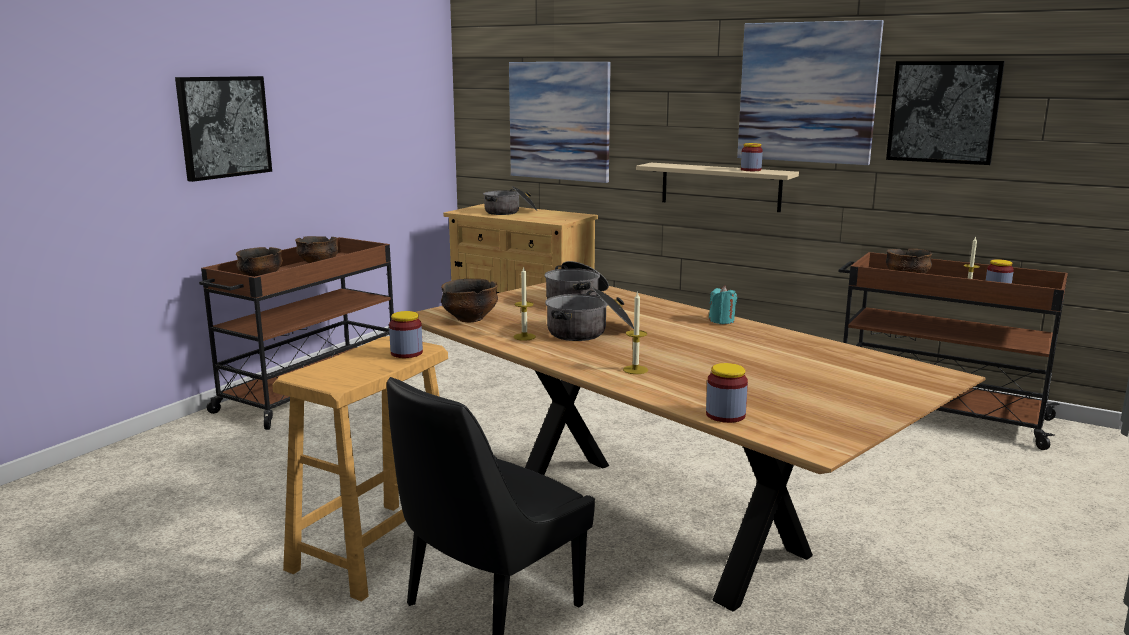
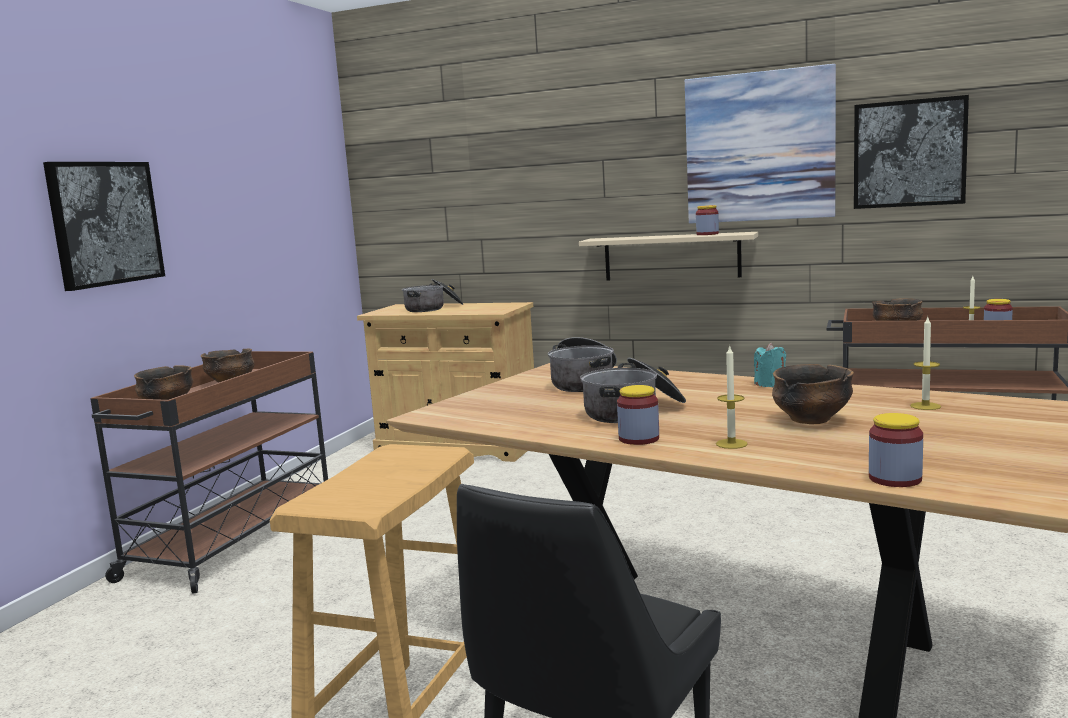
camera: 10 degrees left, 5 degrees down
jar [389,311,423,358] -> jar moved to [617,385,659,445]
bowl [441,279,498,322] -> bowl moved to [772,364,854,424]
picture [509,62,611,183] -> none
candle [513,266,536,341] -> candle moved to [910,317,941,410]

